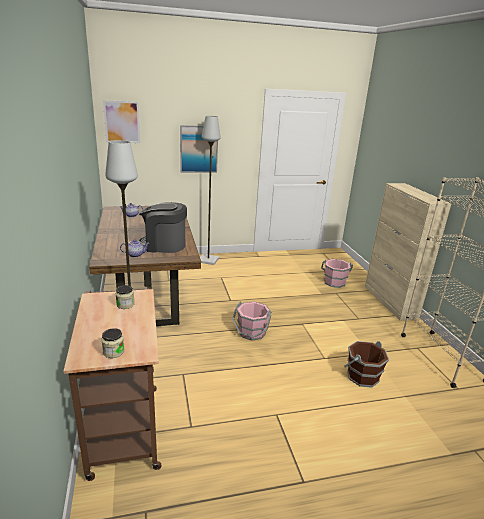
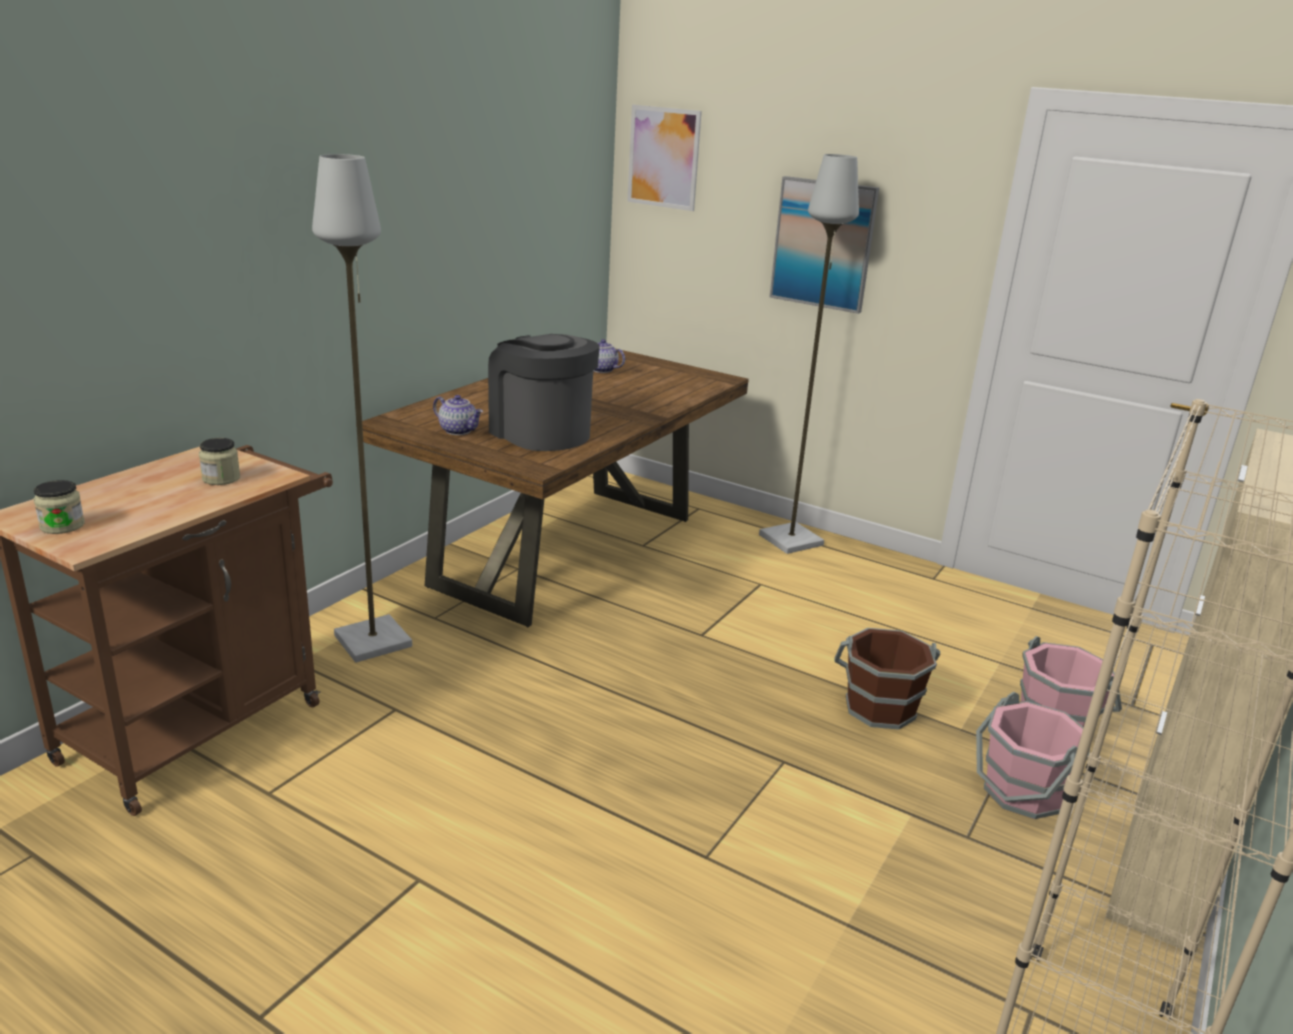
camera: 45 degrees right, 0 degrees up
pink bucket [232,301,271,341] -> pink bucket moved to [976,692,1090,819]
brown bucket [344,341,389,388] -> brown bucket moved to [834,628,940,730]

